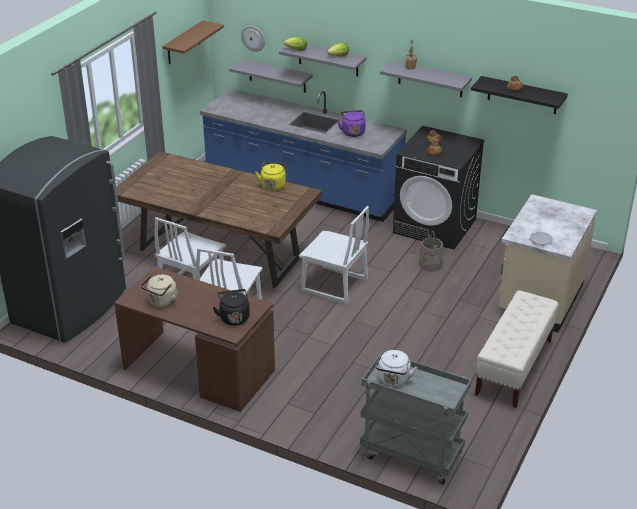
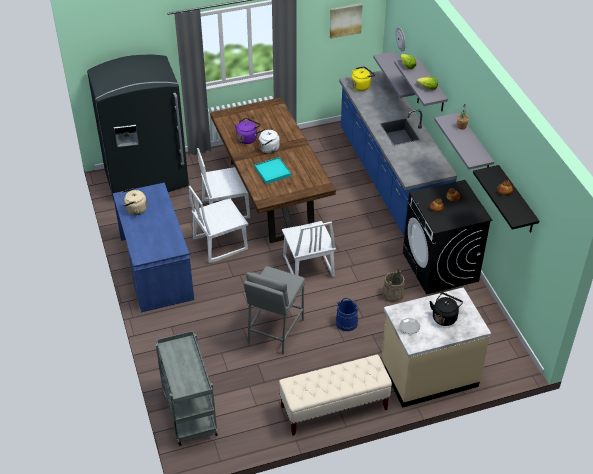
camera: 45 degrees right, 10 degrees up
brown desk [114,266,275,412] -> blue desk [113,183,194,312]
brown shelf [162,21,224,64] -> picture [330,3,363,39]
black kettle [213,289,250,326] -> black kettle moved to [430,293,463,326]
yellow kettle [255,162,287,191] -> yellow kettle moved to [351,66,375,91]
purple kettle [337,110,366,137] -> purple kettle moved to [235,118,261,144]
white kettle [376,350,418,386] -> white kettle moved to [255,129,280,153]
none -> grey stool [244,266,305,355]
none -> turquoise tray [255,157,291,184]
none -> blue bucket [336,298,359,331]

